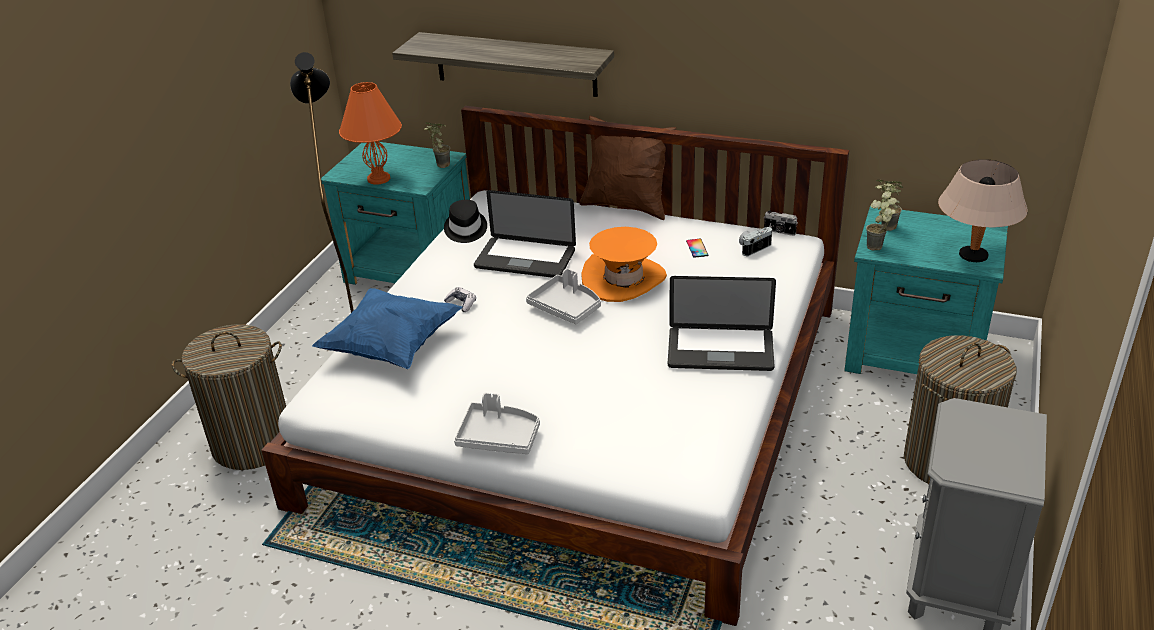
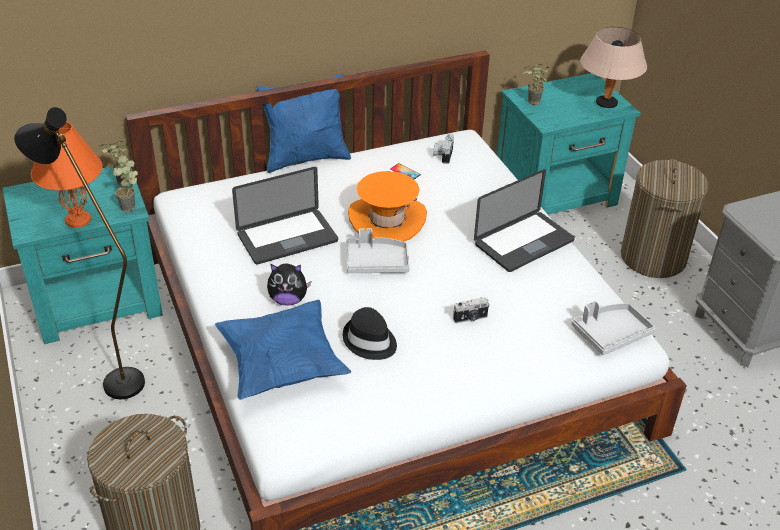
camera: 45 degrees left, 5 degrees up
shelf [392,32,614,97] -> none
black hat [444,200,487,243] -> black hat moved to [343,307,397,360]
game controller [444,287,476,312] -> plush toy [267,264,311,306]
grey tray [454,393,540,454] -> grey tray moved to [572,301,655,355]
brown pillow [580,116,677,220] -> blue pillow [257,74,351,173]
camera [764,210,798,236] -> camera moved to [453,297,490,323]
potted plant [866,190,897,251] -> potted plant moved to [113,155,138,212]

